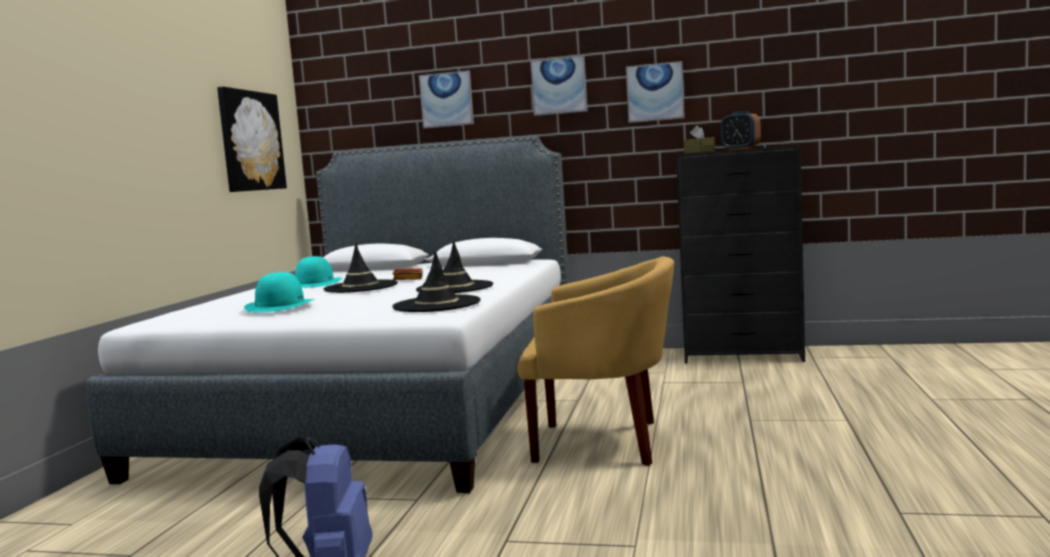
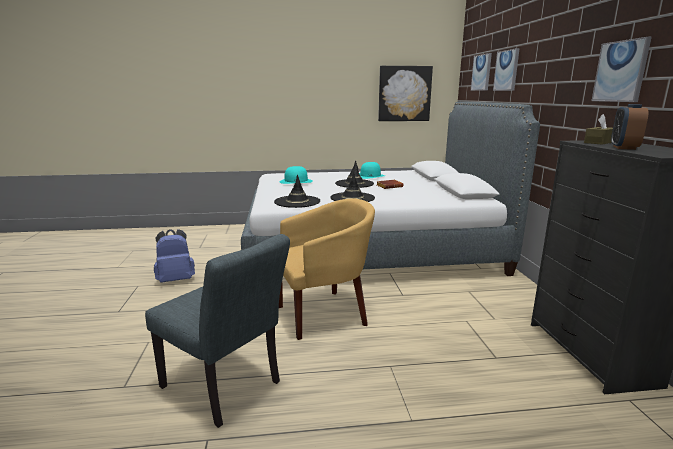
camera: 70 degrees right, 10 degrees up
yellow armchair [517,256,674,466] -> yellow armchair turned 105 degrees counterclockwise [279,198,375,340]
picture [530,55,588,116] -> picture moved to [471,53,492,91]
none -> grey chair [145,234,290,428]

